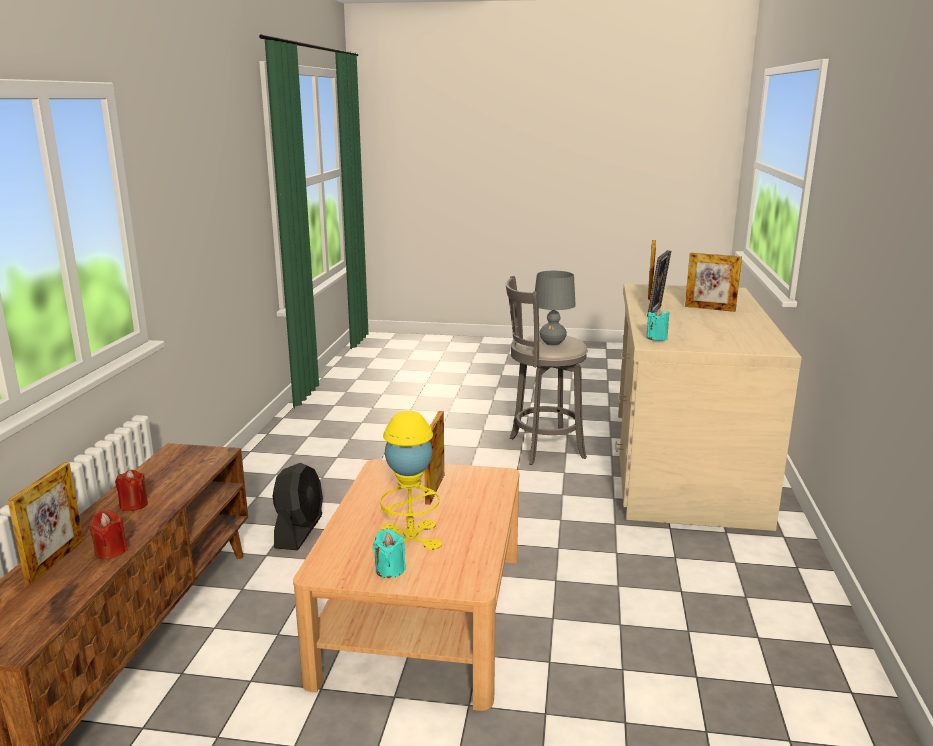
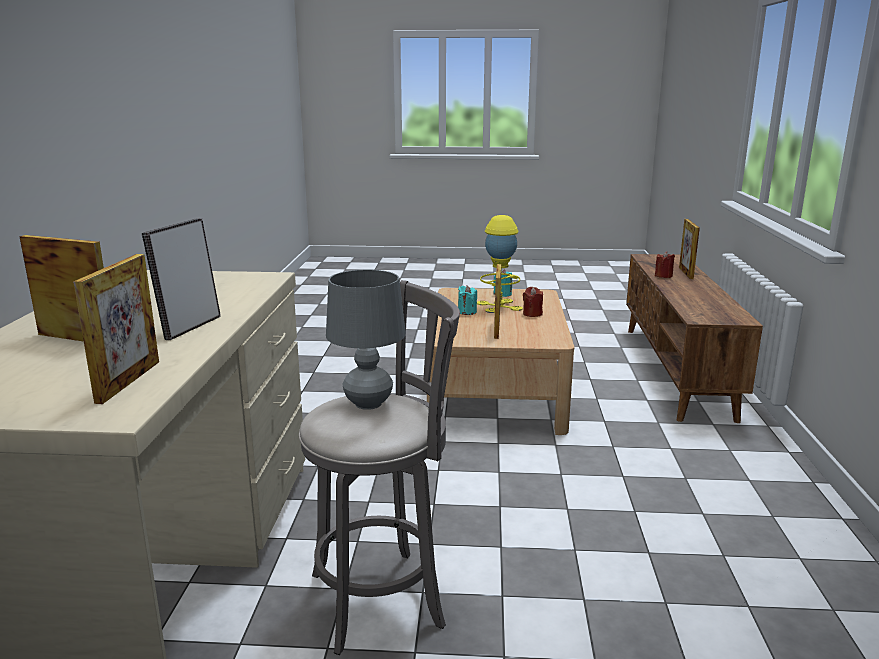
camera: 175 degrees right, 0 degrees up
red candle [115,470,148,511] -> red candle moved to [523,287,543,317]
black fan [273,463,323,550] -> none
turquoise candle [646,308,670,341] -> turquoise candle moved to [458,286,477,315]

